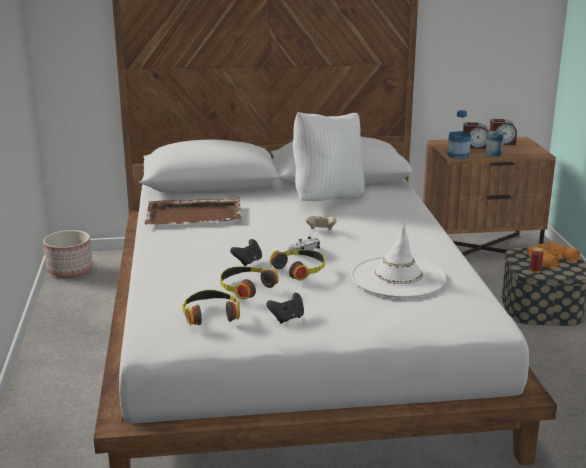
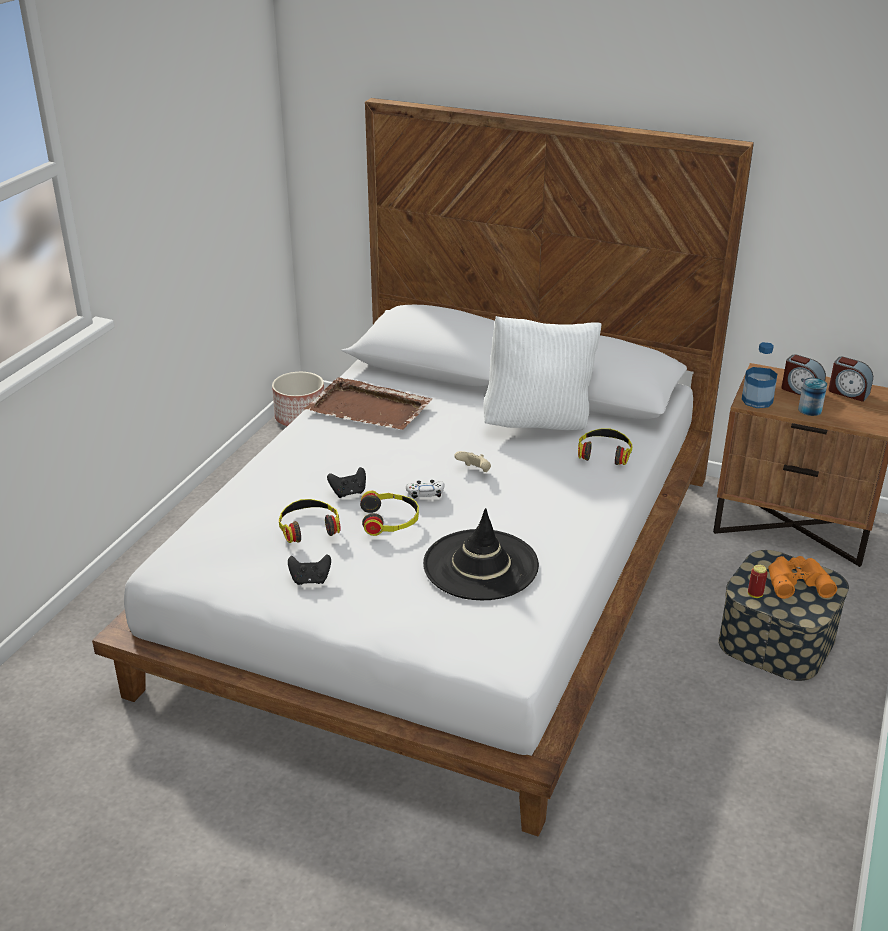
camera: 30 degrees right, 10 degrees up
headphones [182,290,240,325] -> headphones moved to [578,428,633,465]
white hat [351,224,446,298] -> black hat [423,508,539,600]

